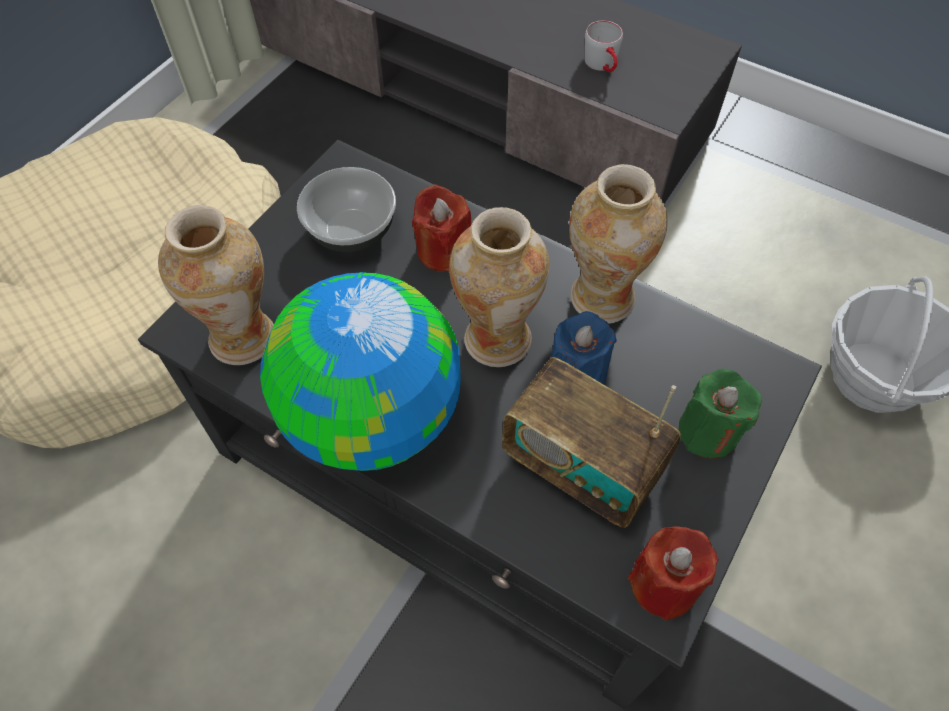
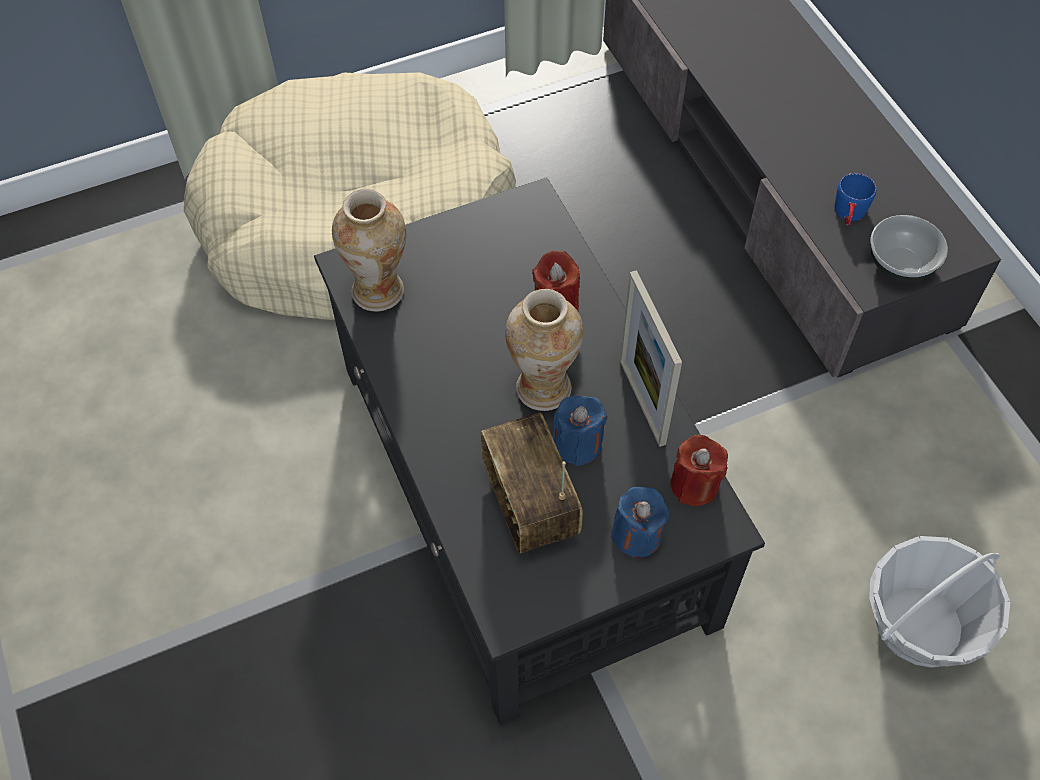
camera: 35 degrees right, 0 degrees up
globe [260,272,461,471] -> none
bowl [297,167,396,252] -> bowl moved to [871,215,948,282]
vase [569,164,668,324] -> picture frame [620,270,682,447]
grey mug [584,20,623,72] -> blue mug [834,173,876,225]
red candle [628,526,719,621] -> red candle moved to [670,435,728,506]
green candle [678,369,762,459] -> blue candle [611,487,670,558]

